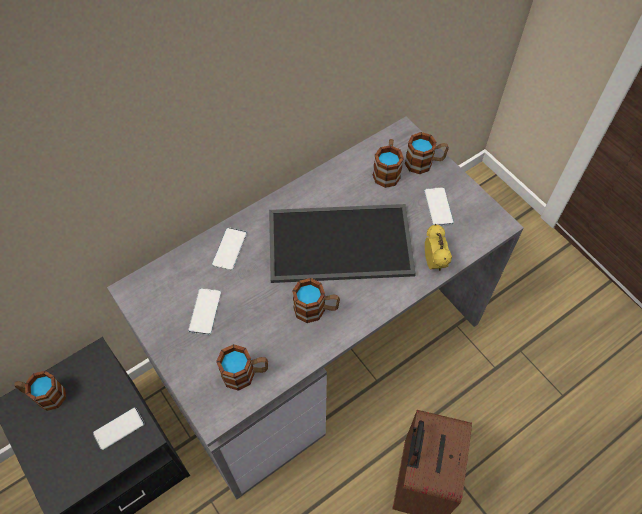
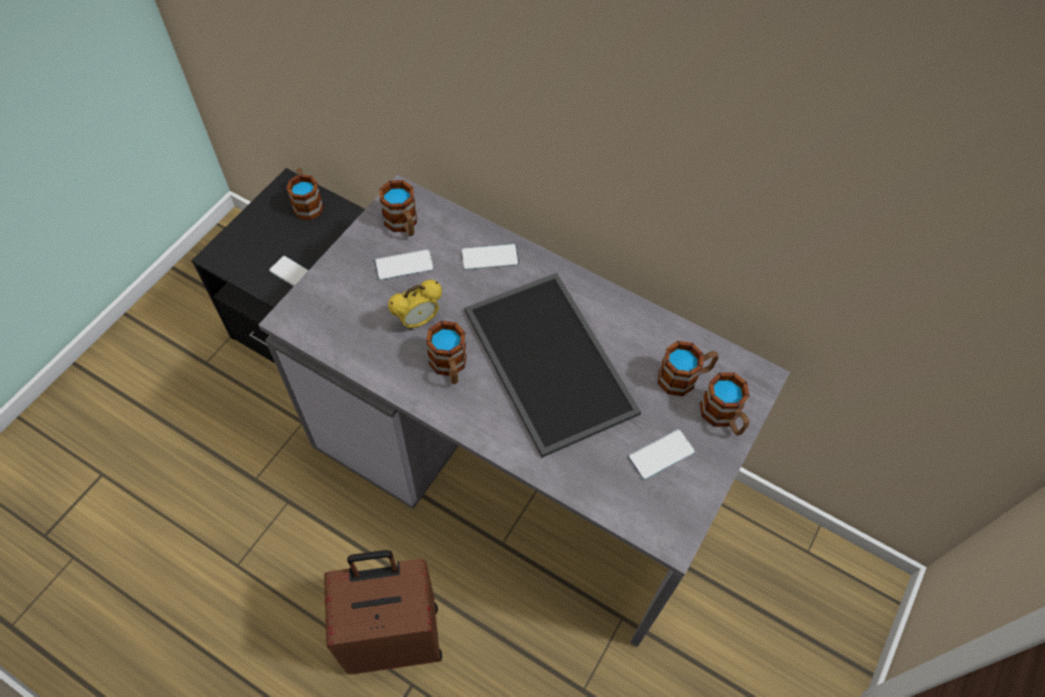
camera: 65 degrees right, 0 degrees up
mug [216,344,268,391] -> mug moved to [380,180,417,236]
alarm clock [425,224,452,271] -> alarm clock moved to [388,280,442,330]

